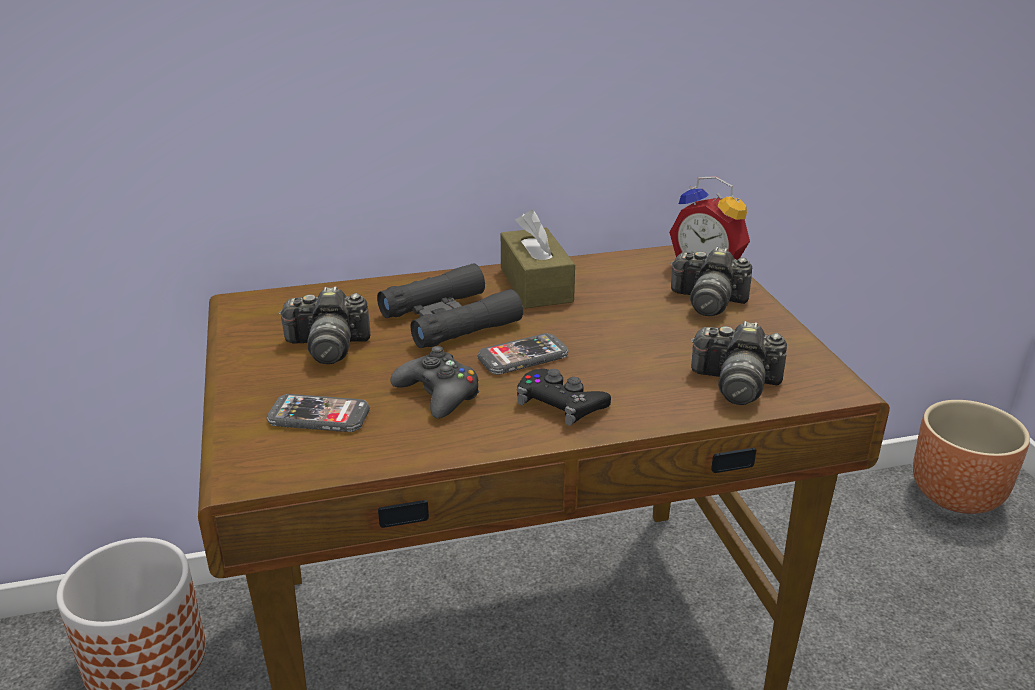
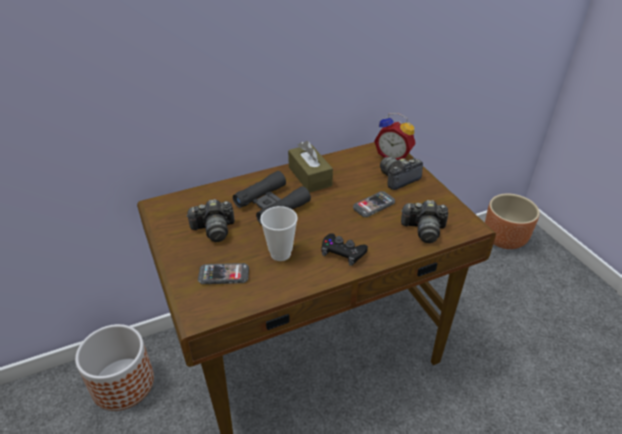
camera: 10 degrees left, 10 degrees up
black game controller [390,346,479,419] -> cup [260,206,298,261]
phone [477,333,568,375] -> phone moved to [353,191,395,217]
camera [670,247,752,316] -> camera turned 135 degrees clockwise [380,157,423,190]

